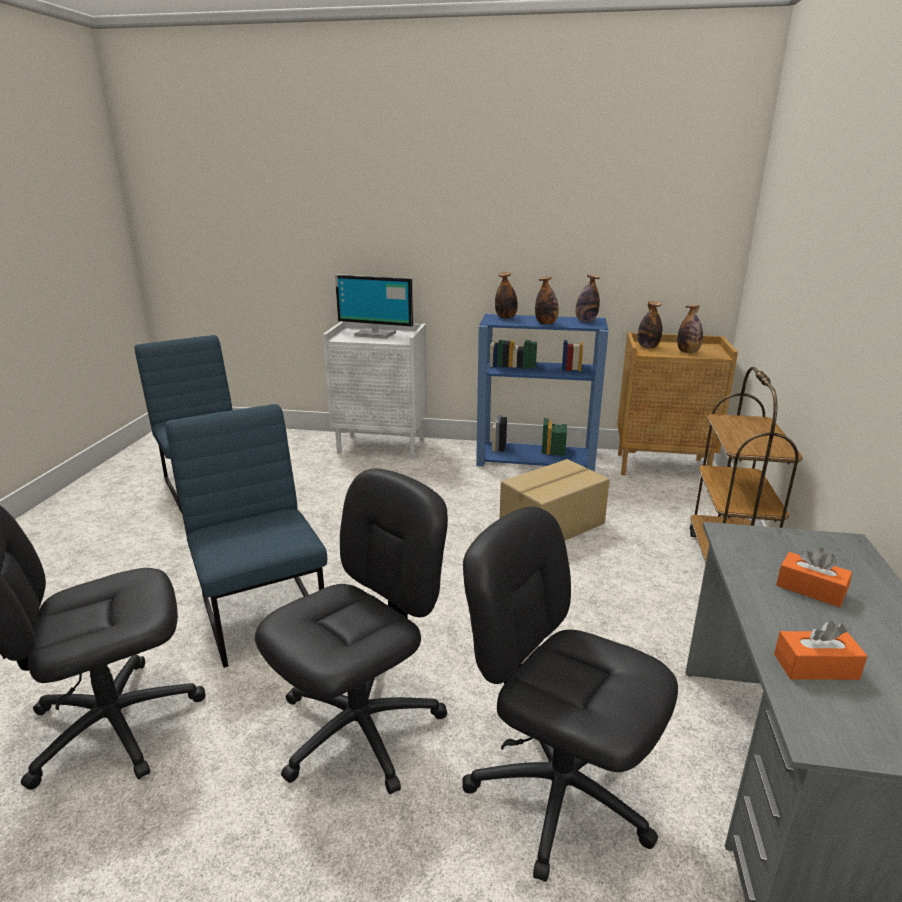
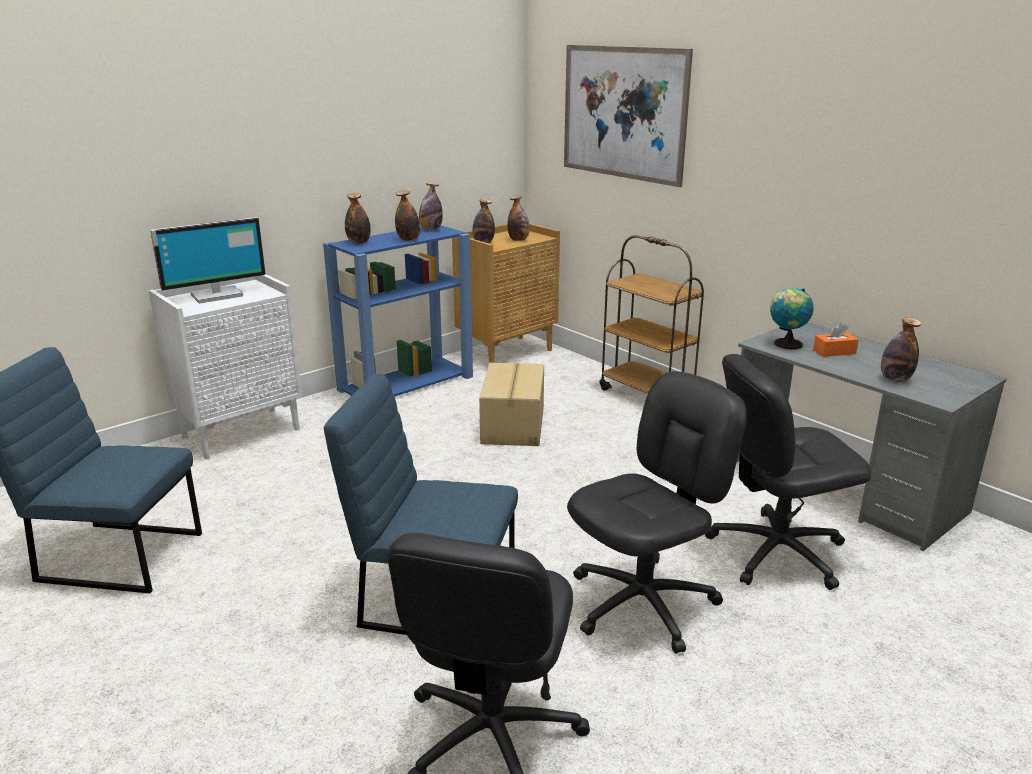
camera: 50 degrees left, 0 degrees up
black office chair [255,468,448,794] -> black office chair turned 60 degrees clockwise [567,371,747,654]
orange tissue box [774,621,867,680] -> bottle [881,317,922,382]
none -> picture [564,45,693,187]
none -> globe [770,288,814,349]

